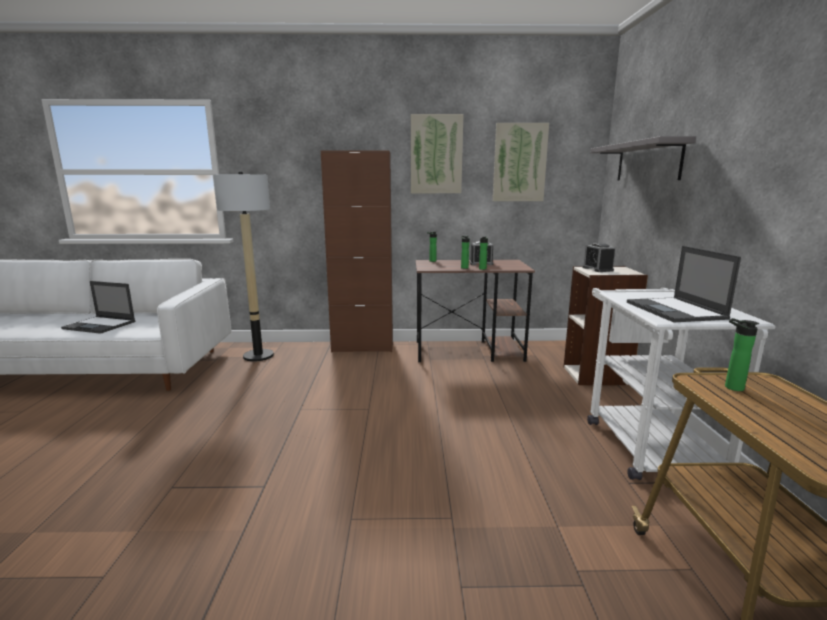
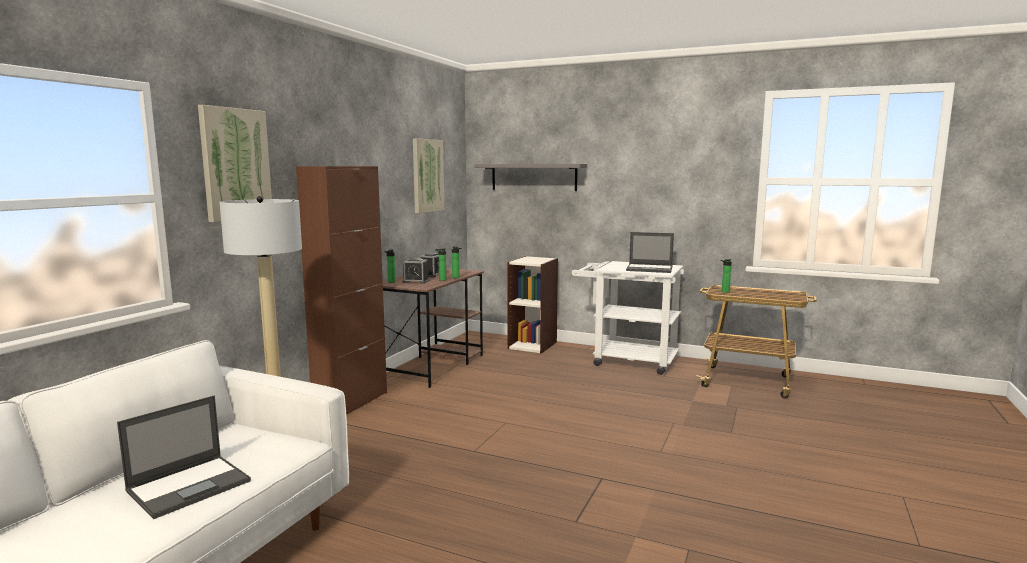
camera: 65 degrees left, 5 degrees down
picture [411,114,464,193] -> picture moved to [198,105,272,222]
alarm clock [583,243,616,272] -> alarm clock moved to [402,258,430,283]

